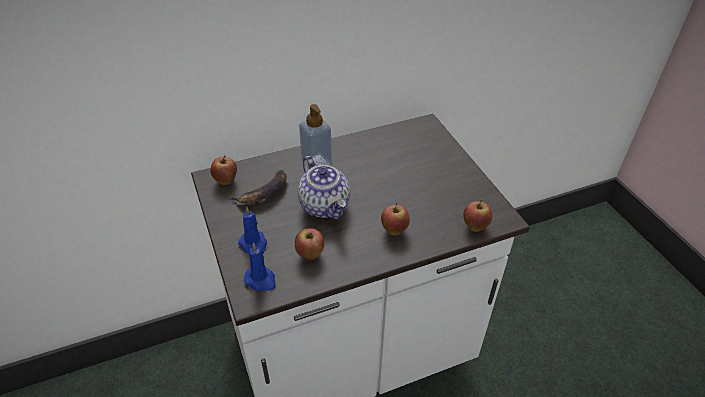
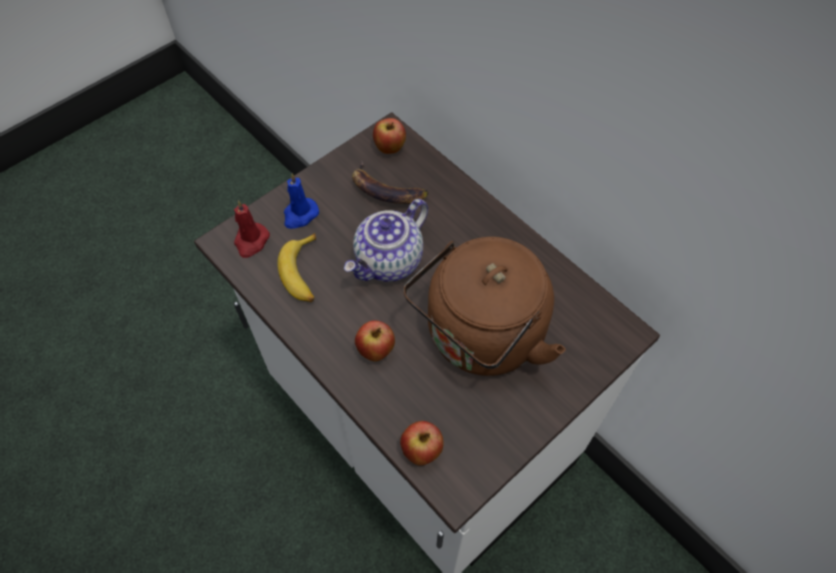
camera: 70 degrees right, 15 degrees up
blue candle [244,242,276,291] -> red candle [234,200,270,258]
apple [295,228,324,260] -> banana [277,233,316,302]
soap dispenser [299,104,332,166] -> none
none -> brown kettle [403,237,566,376]

